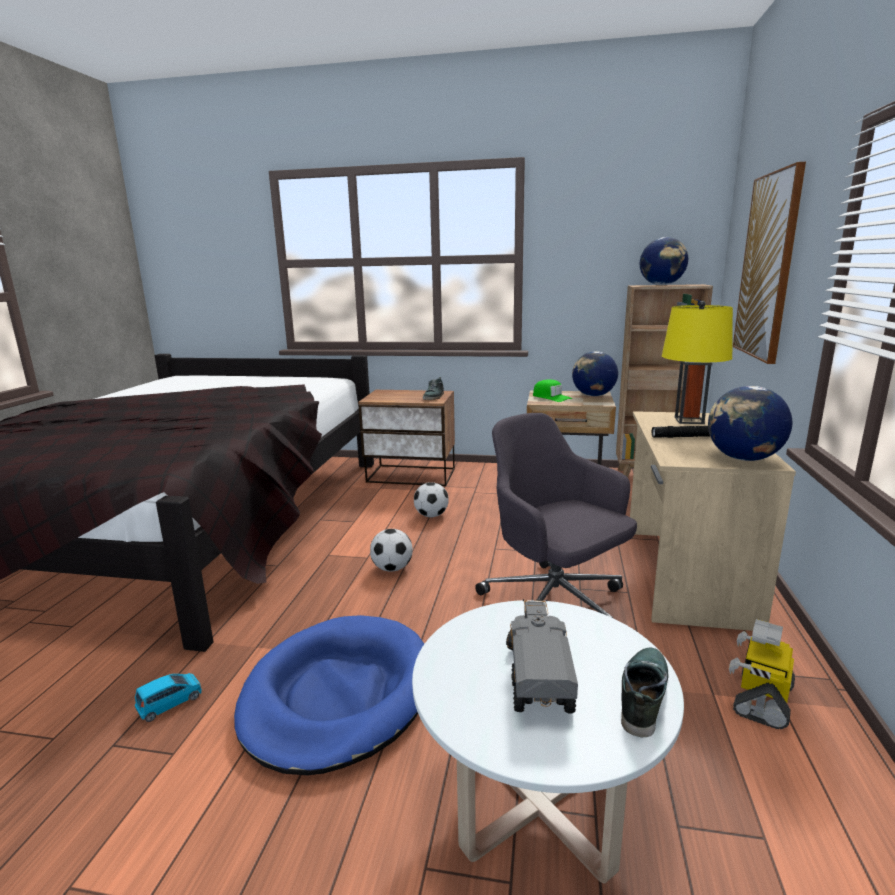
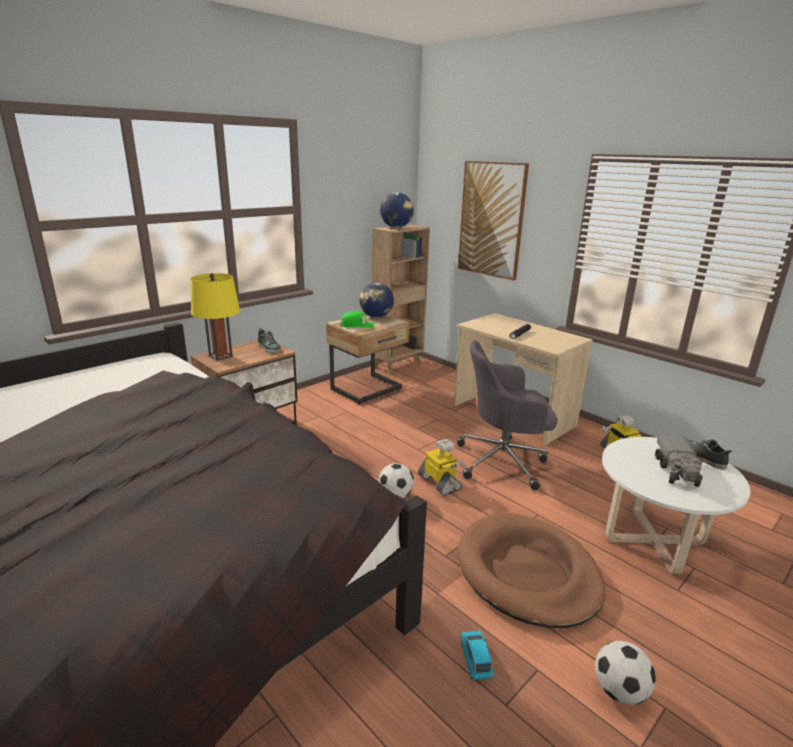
camera: 55 degrees left, 5 degrees up
blue dog bed [234,615,424,775] -> brown dog bed [458,513,606,628]
football [414,482,449,518] -> football moved to [595,641,656,705]
toy truck [506,599,578,713] -> toy truck turned 120 degrees counterclockwise [655,434,703,487]
yellow table lamp [662,301,733,424] -> yellow table lamp moved to [191,273,240,361]
globe [708,386,792,461] -> none
none -> toy robot [418,439,466,496]

